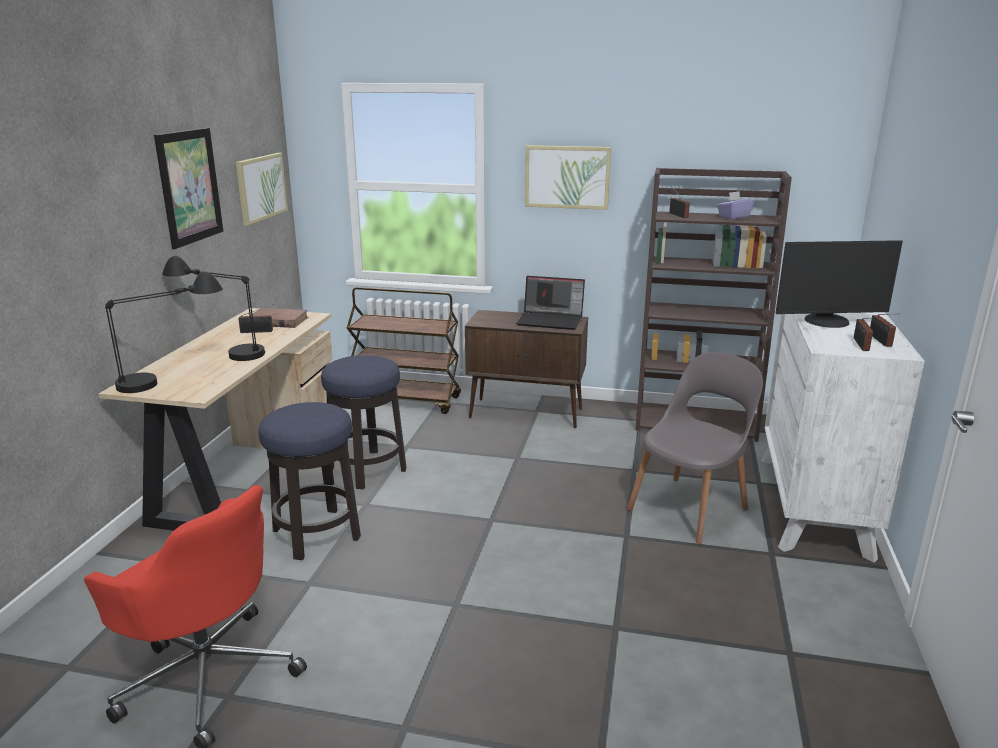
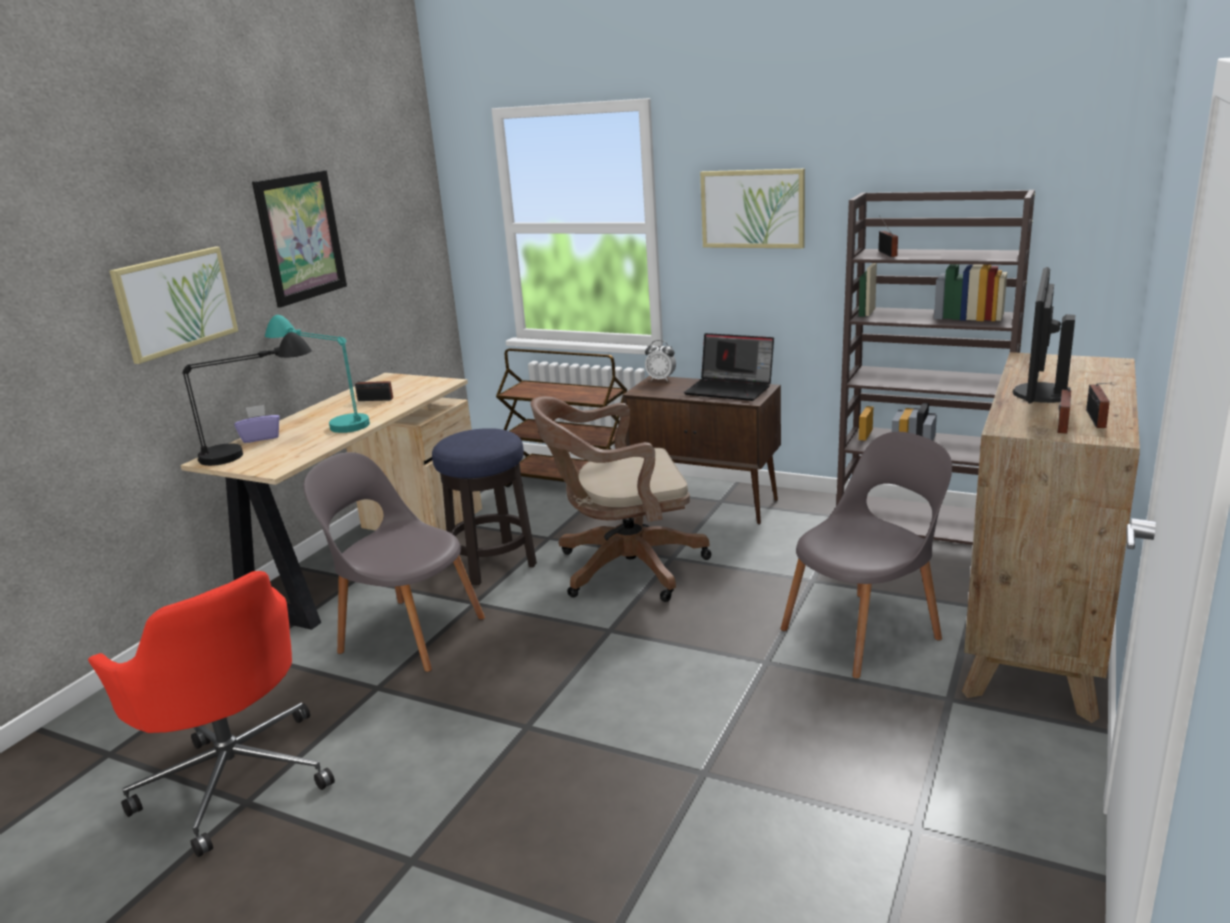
camera: 15 degrees right, 0 degrees up
black table lamp [162,256,265,361] -> turquoise table lamp [265,315,370,433]
picture [236,153,288,226] -> picture moved to [109,247,238,364]
brown book [253,308,308,328] -> none
stool [259,402,361,560] -> grey chair [304,452,485,672]
purple tissue box [717,191,754,220] -> purple tissue box moved to [234,405,280,443]
white dresser [761,312,925,563] -> brown dresser [962,352,1140,723]
monitor [775,240,903,328] -> monitor turned 105 degrees clockwise [1012,267,1075,403]
none -> brown office chair [530,396,712,602]
none -> alarm clock [645,340,676,381]

